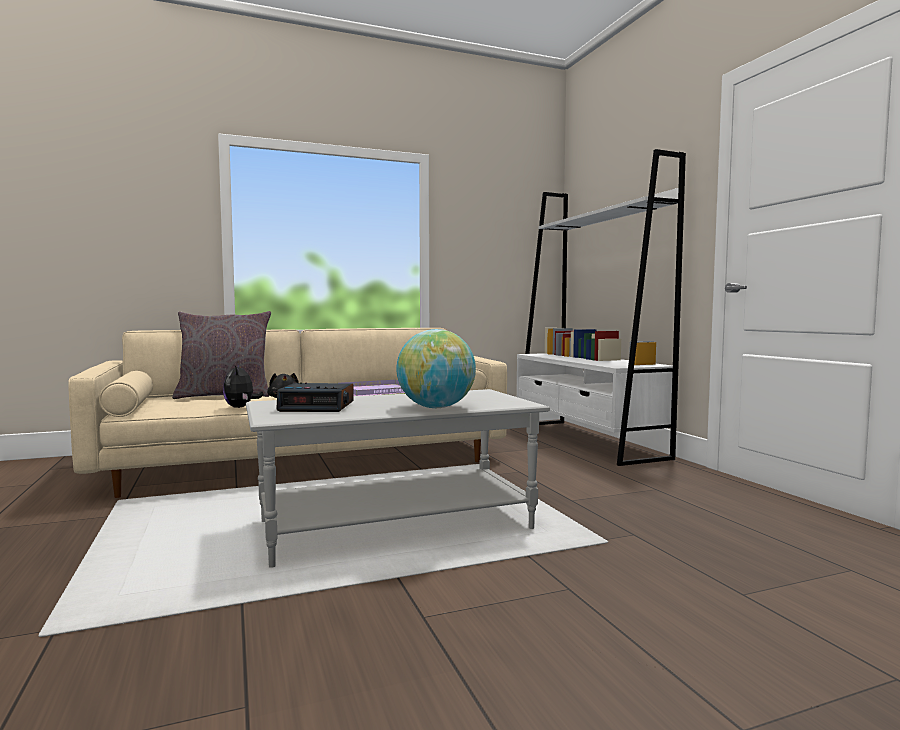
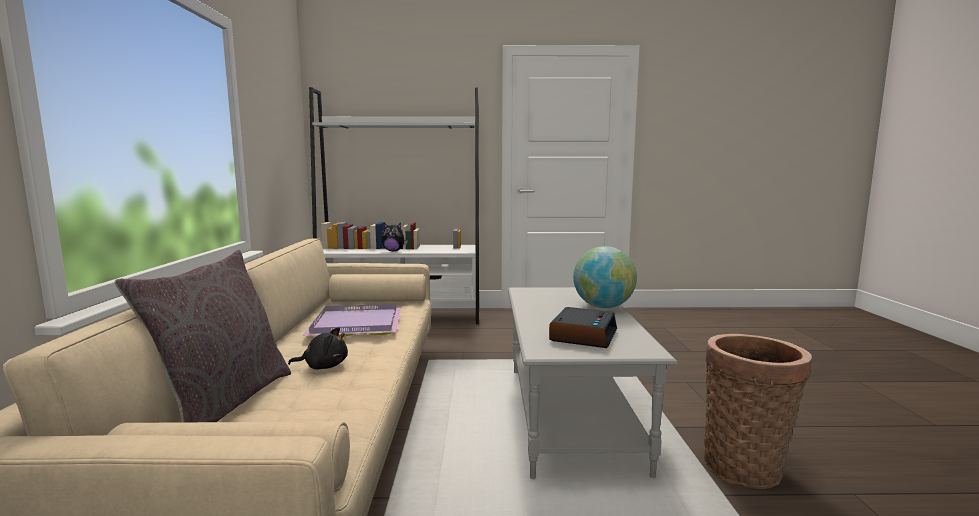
camera: 70 degrees left, 5 degrees up
plush toy [223,363,263,408] -> plush toy moved to [382,223,408,252]
none -> basket [704,334,812,489]

